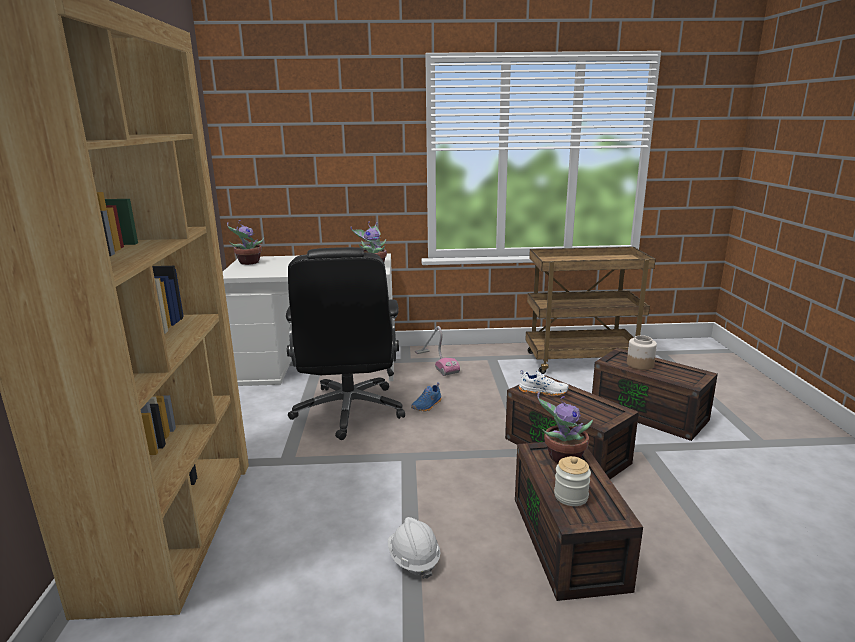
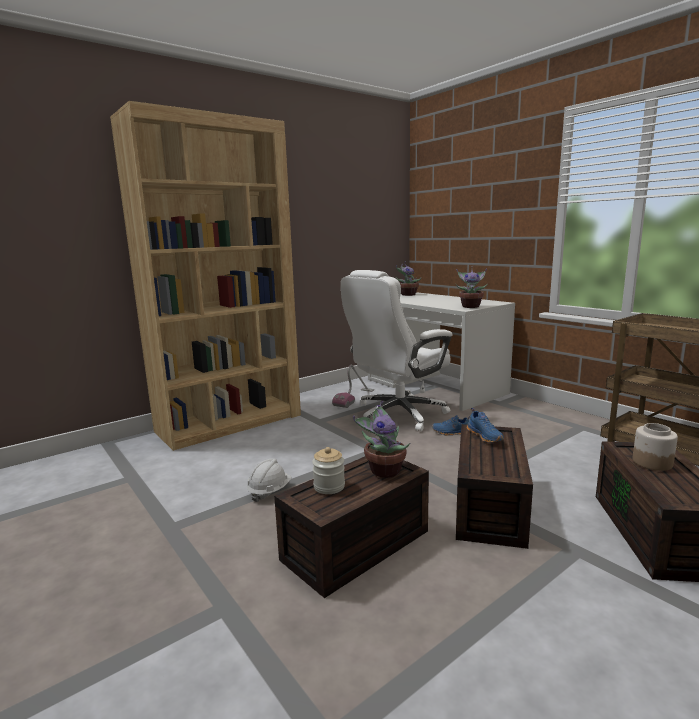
camera: 55 degrees right, 5 degrees down
black office chair [286,247,405,440] -> white office chair [341,270,453,432]
vacuum cleaner [415,326,460,376] -> vacuum cleaner moved to [332,364,374,408]
white shoe [518,370,569,396] -> blue shoe [467,408,504,443]

